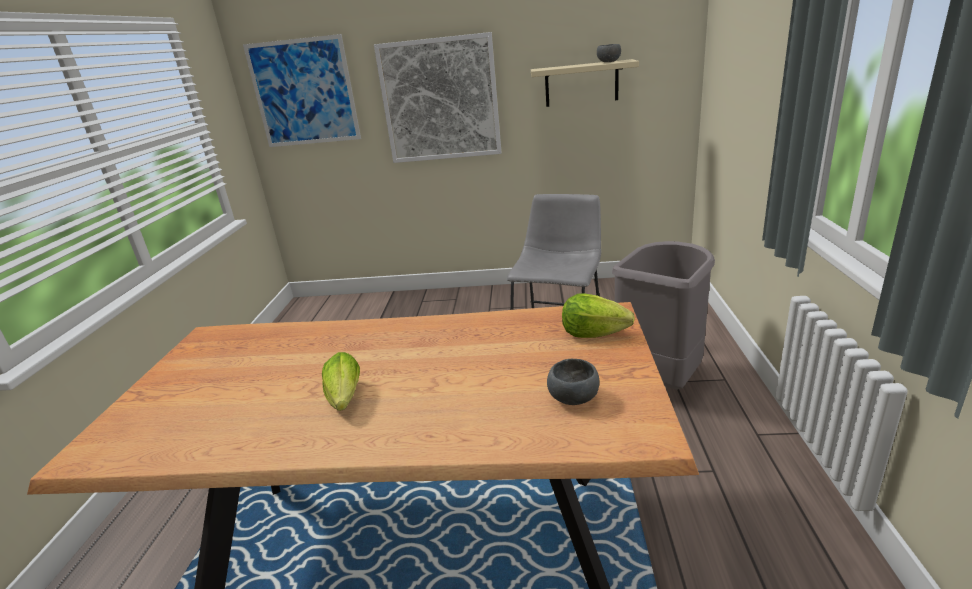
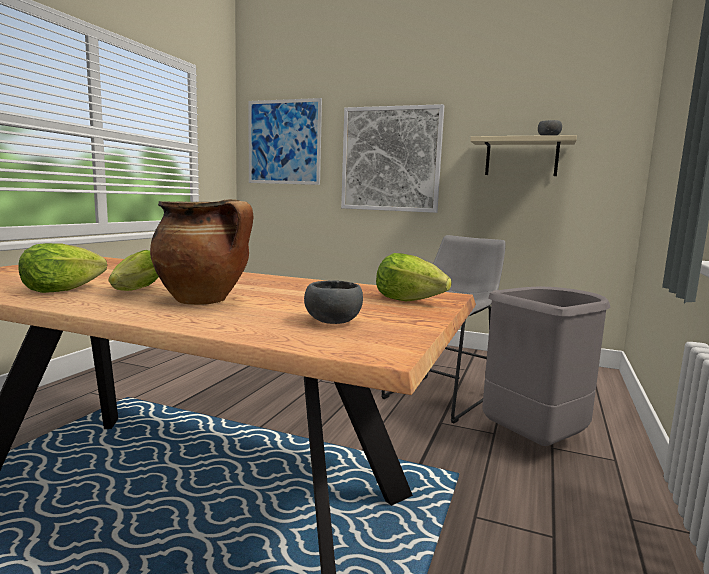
camera: 15 degrees right, 15 degrees down
none -> lettuce [18,243,107,293]
none -> cooking pot [150,199,253,305]

